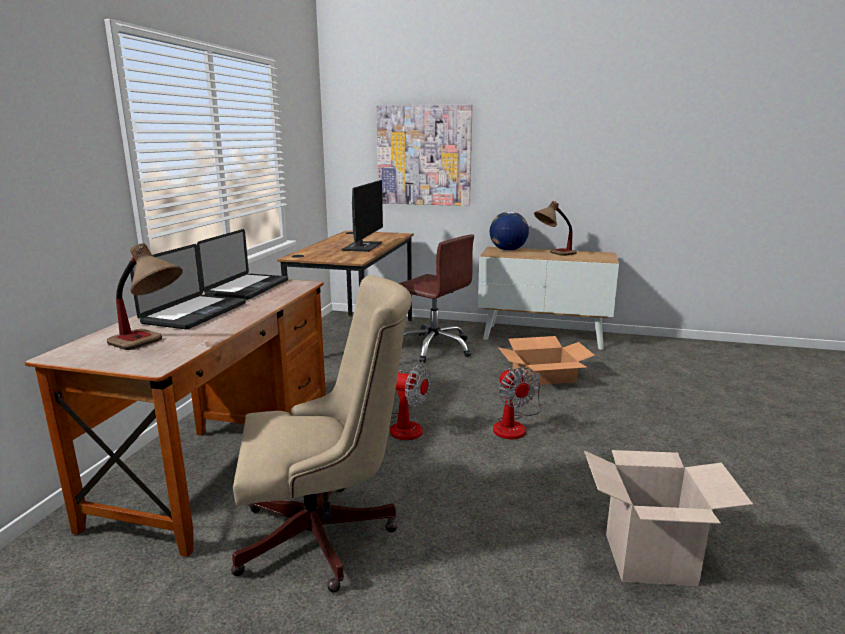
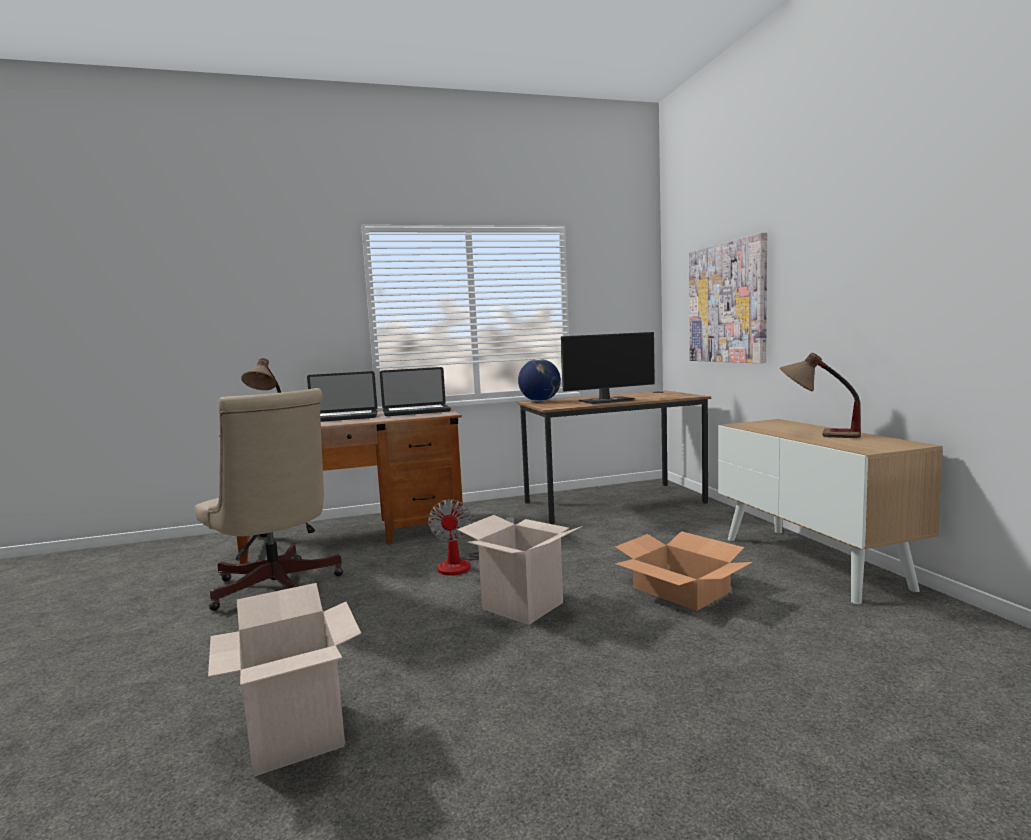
camera: 60 degrees right, 10 degrees down
brown office chair [399,234,474,363] -> none
globe [490,211,529,251] -> globe moved to [518,359,561,401]
fan [493,367,541,439] -> cardboard box [457,515,583,625]

